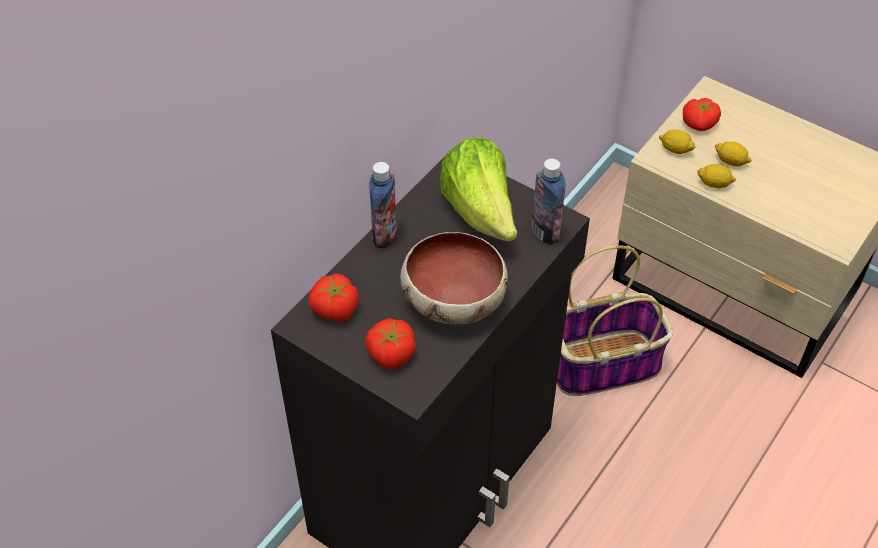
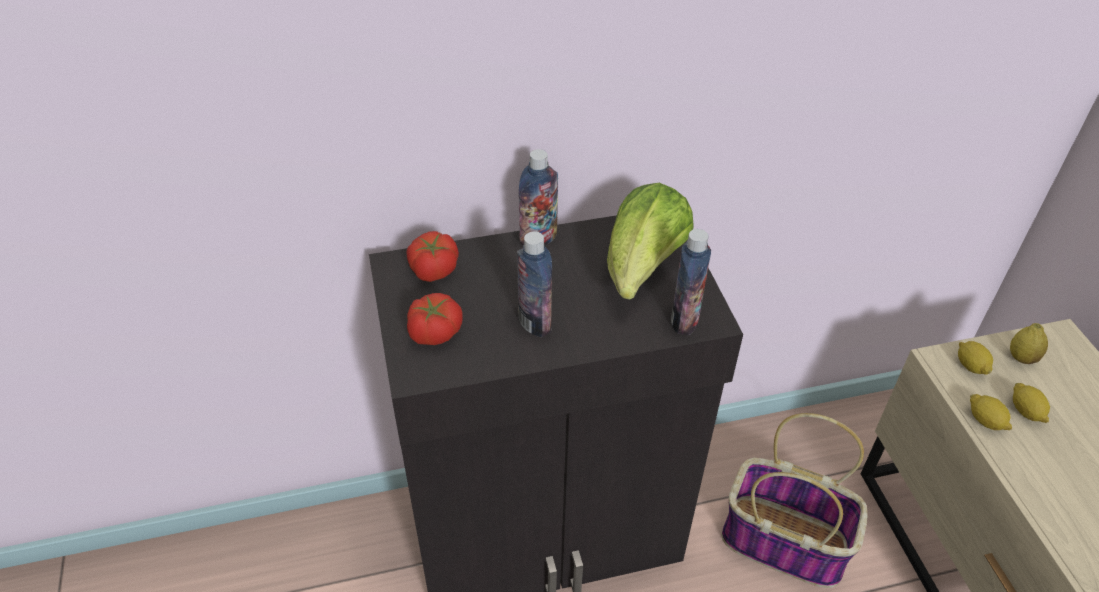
camera: 40 degrees right, 5 degrees down
bowl [400,232,508,325] -> bottle [517,231,552,337]
tomato [683,98,721,131] -> lemon [1010,323,1048,364]

